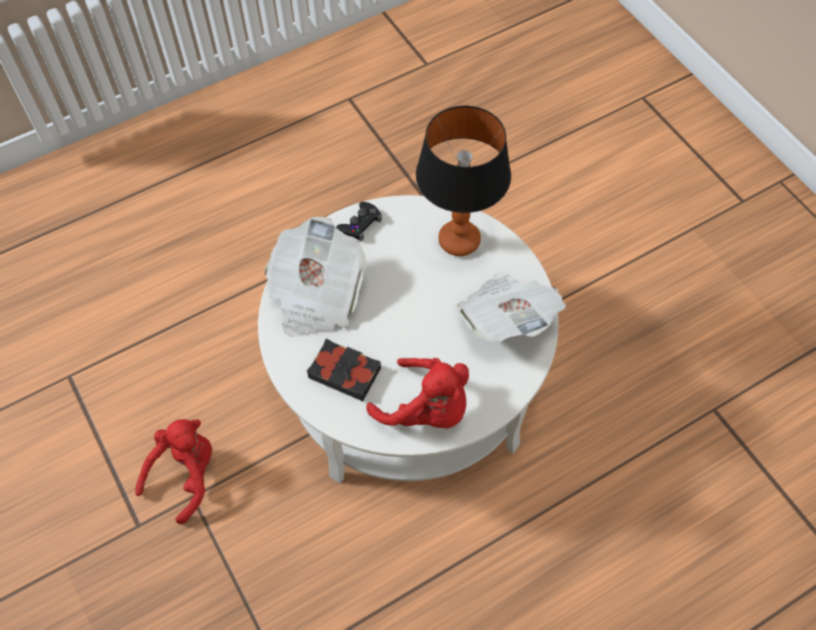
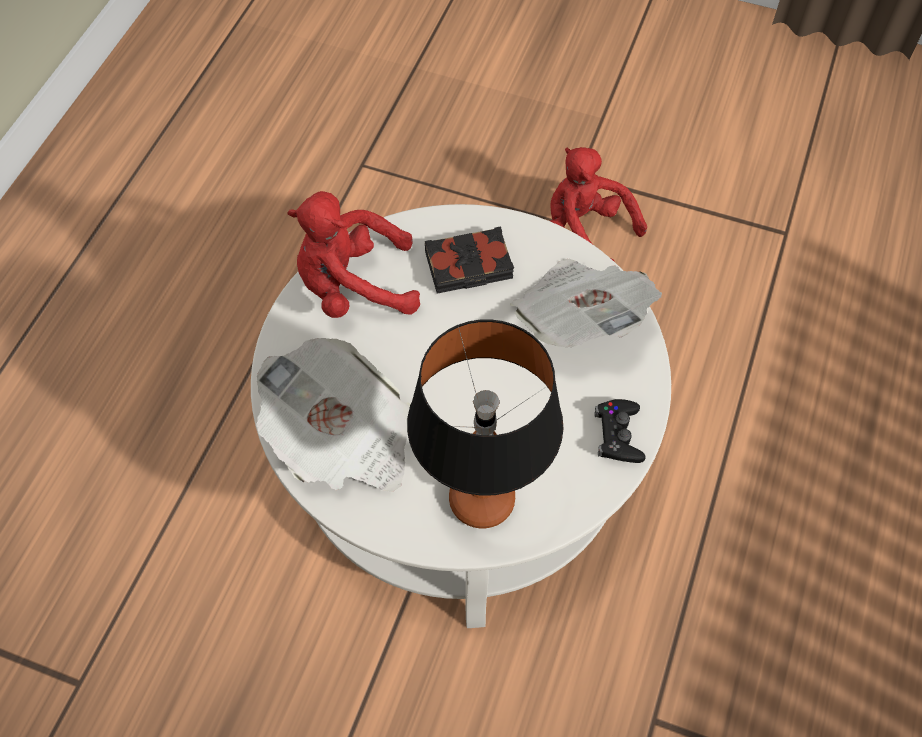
camera: 140 degrees right, 0 degrees up
red plush toy [135,419,212,524] -> red plush toy turned 135 degrees clockwise [550,147,647,262]

